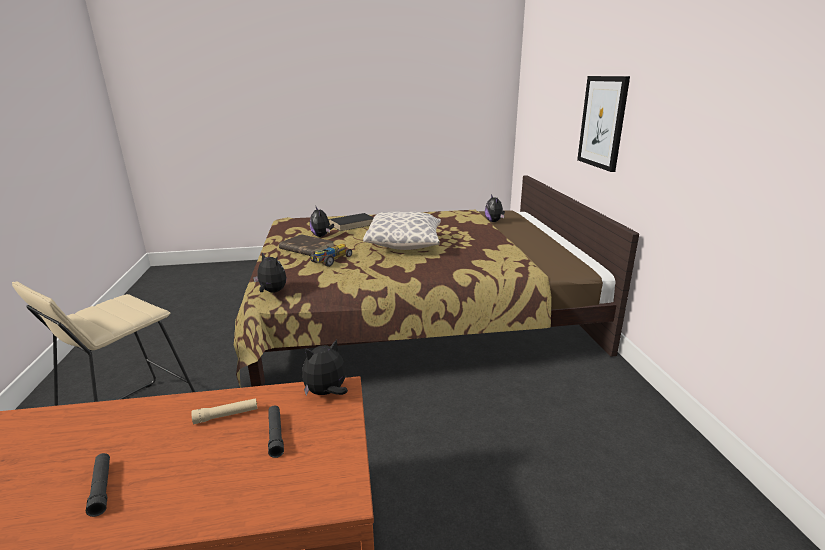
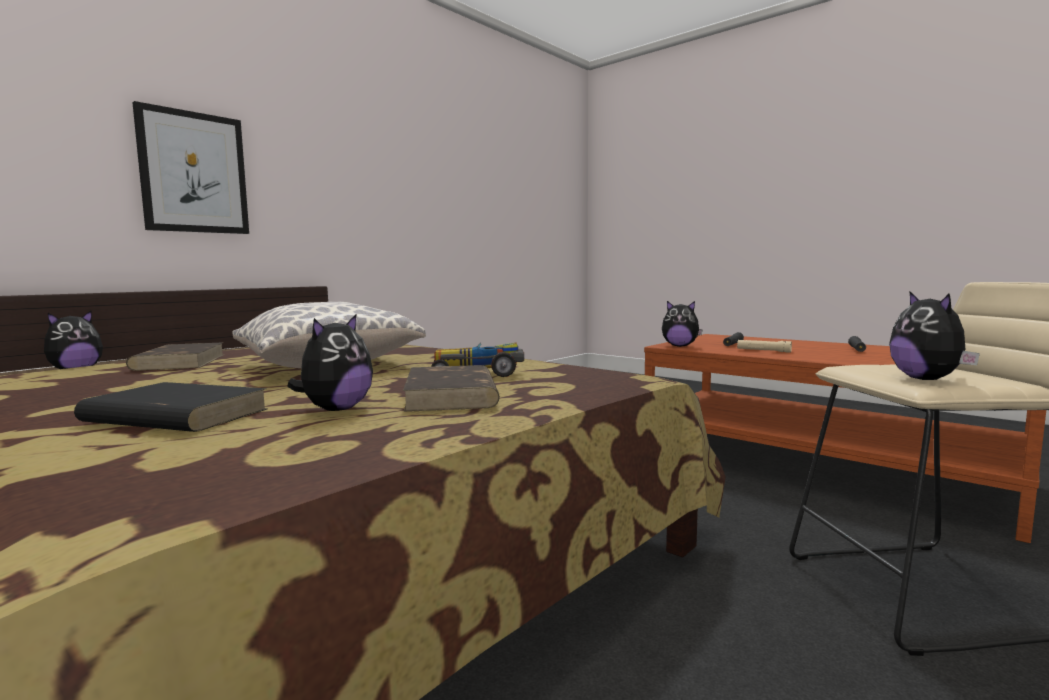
camera: 130 degrees left, 15 degrees down
plush toy [253,252,286,293] -> plush toy moved to [889,291,980,380]
none -> brown book [126,342,223,371]

